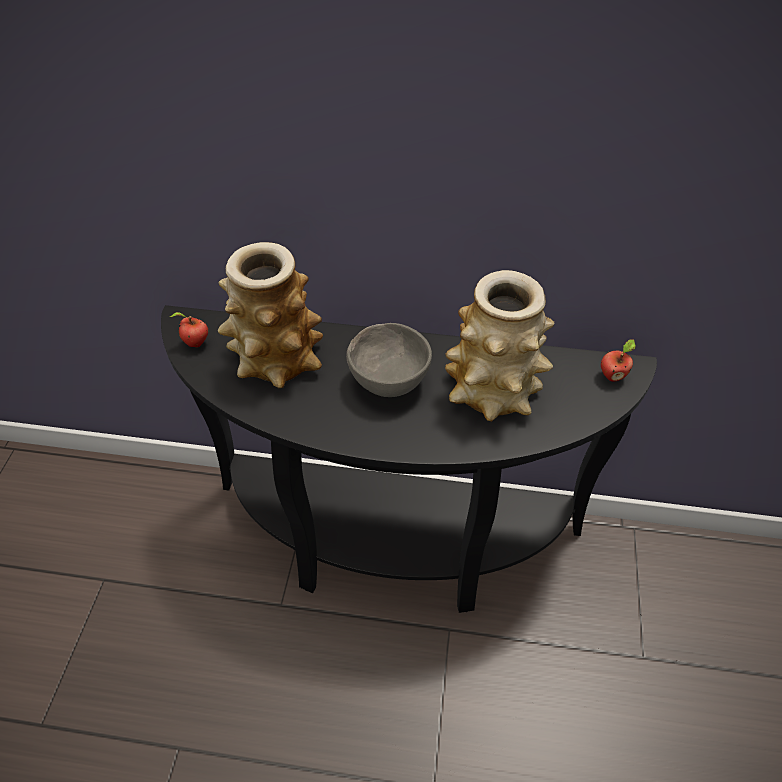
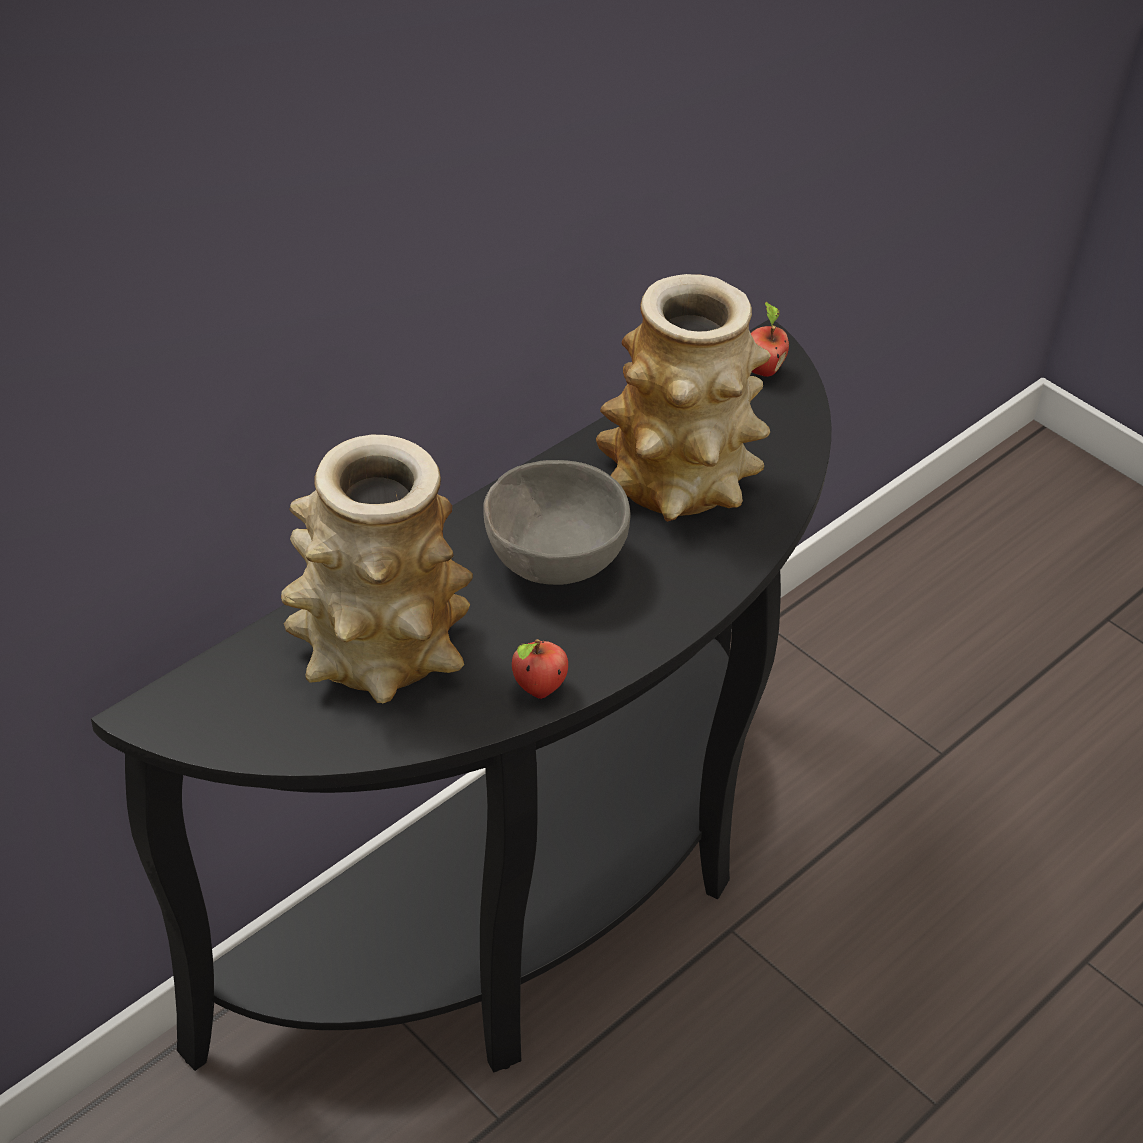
camera: 55 degrees left, 5 degrees down
apple [170,312,208,347] -> apple moved to [512,639,568,699]

